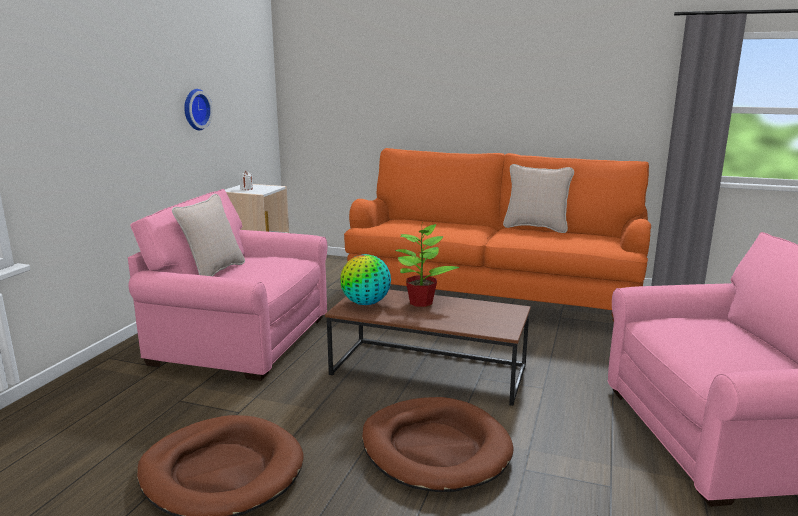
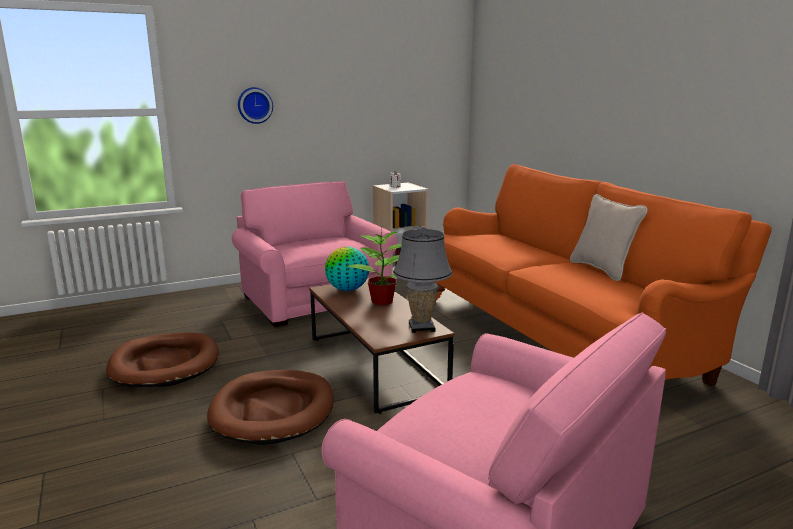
camera: 45 degrees right, 0 degrees up
beige pillow [172,194,245,276] -> none
wall clock [184,89,213,130] -> wall clock moved to [238,87,273,124]
none -> grey table lamp [393,226,452,333]

